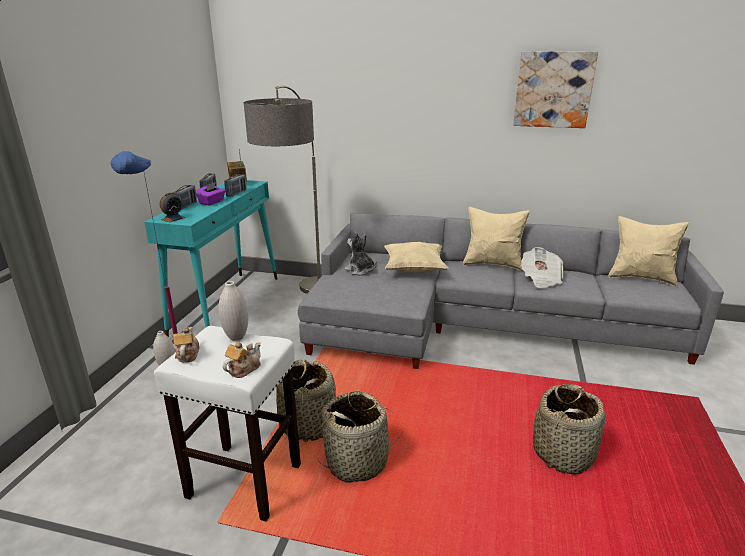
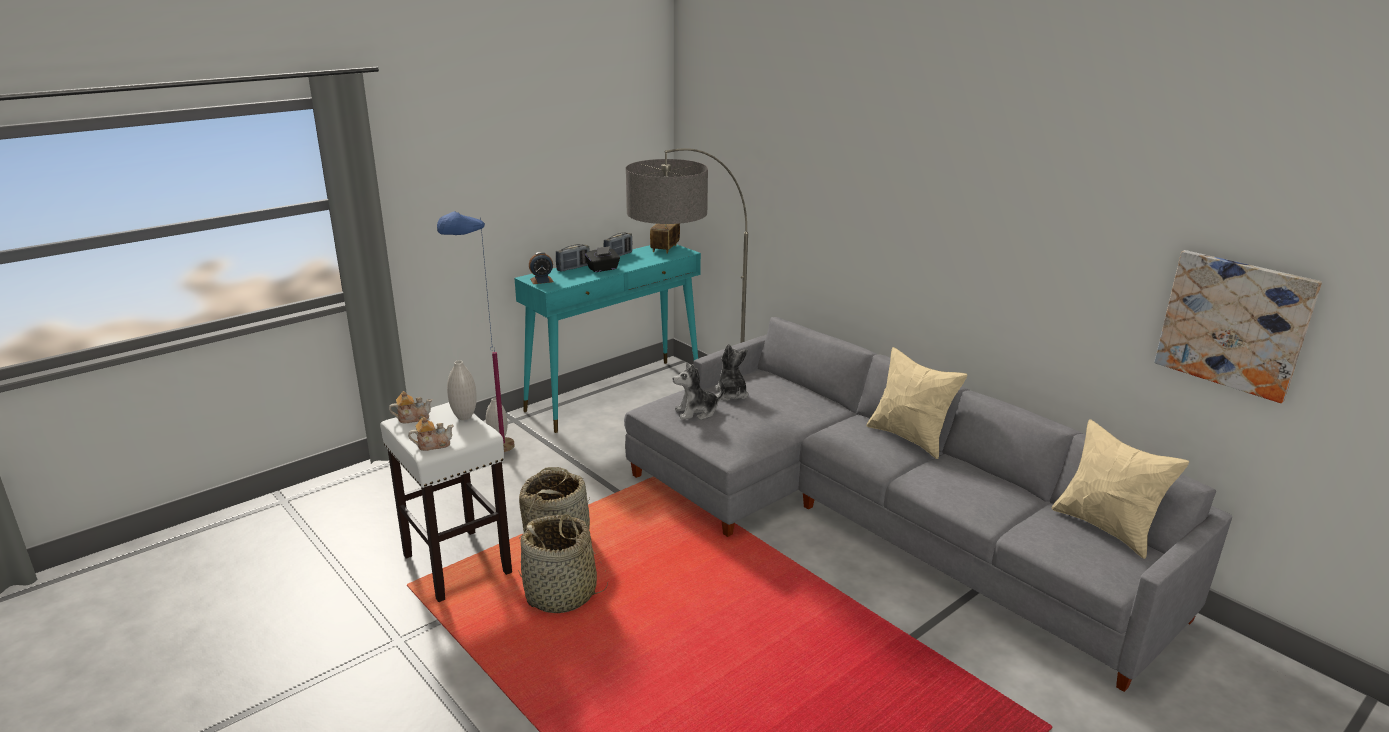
camera: 35 degrees right, 0 degrees up
teapot [173,327,200,363] -> teapot turned 45 degrees clockwise [389,391,432,423]
purple tissue box [195,182,225,206] -> black tissue box [585,246,620,272]
radio [224,174,247,197] -> none
beige pillow [384,242,448,273] -> none
picture [513,51,598,128] -> picture moved to [1154,250,1322,403]
newspaper [520,247,563,288] -> none
basket [533,384,605,475] -> none
none -> plush toy [673,363,725,420]

